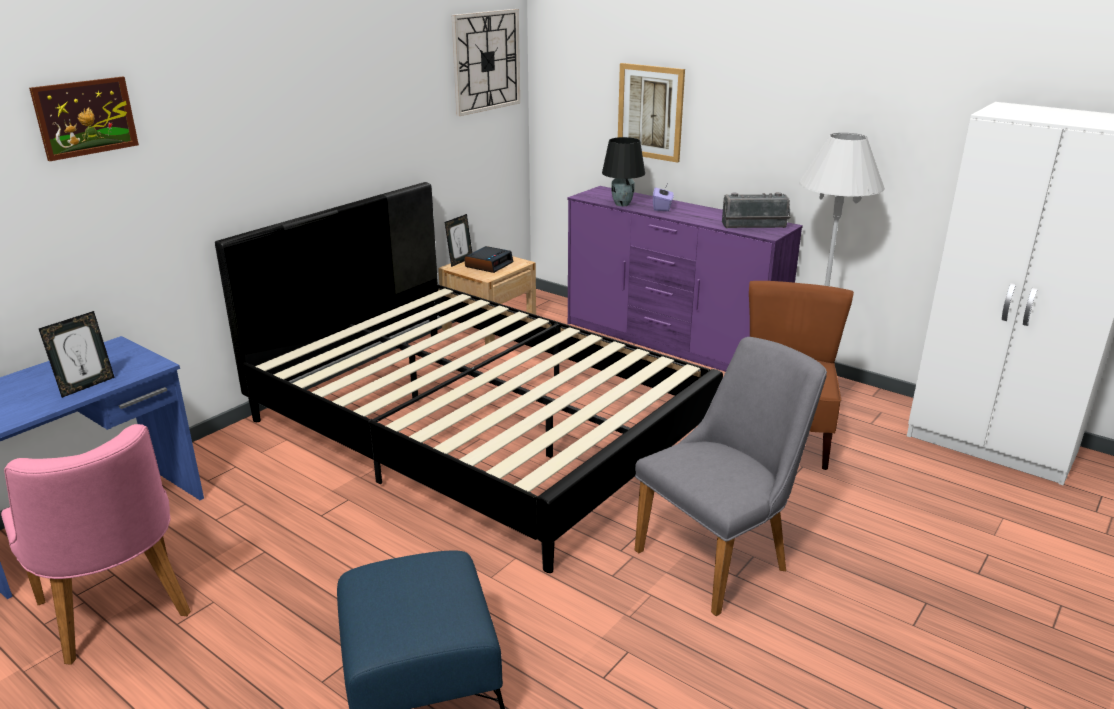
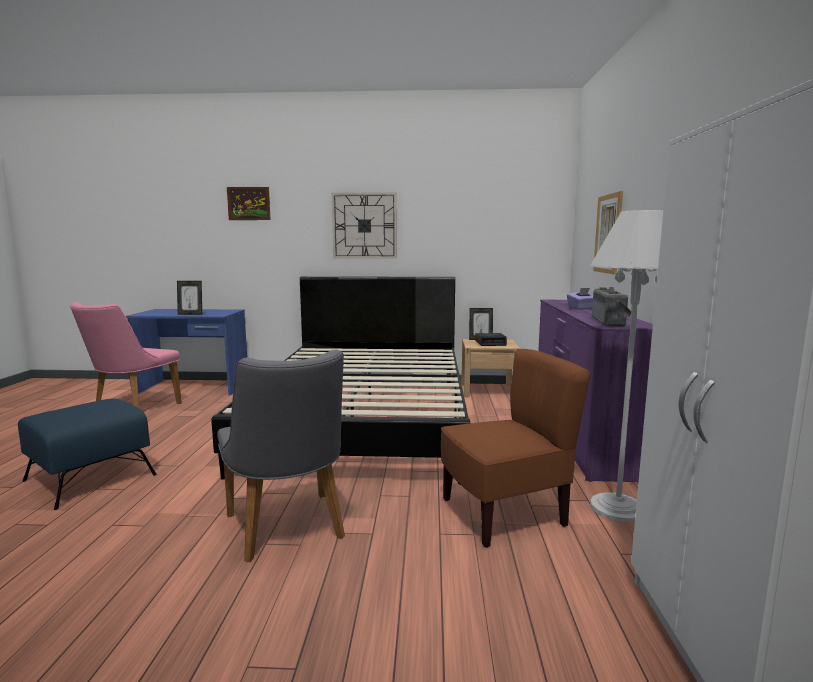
camera: 55 degrees right, 15 degrees down
wall clock [452,9,520,116] -> wall clock moved to [332,192,397,259]
black table lamp [602,137,645,206] -> none
grey chair [635,337,827,616] -> grey chair turned 45 degrees clockwise [217,350,345,562]
radio [722,192,791,229] -> radio turned 135 degrees counterclockwise [592,287,631,327]

